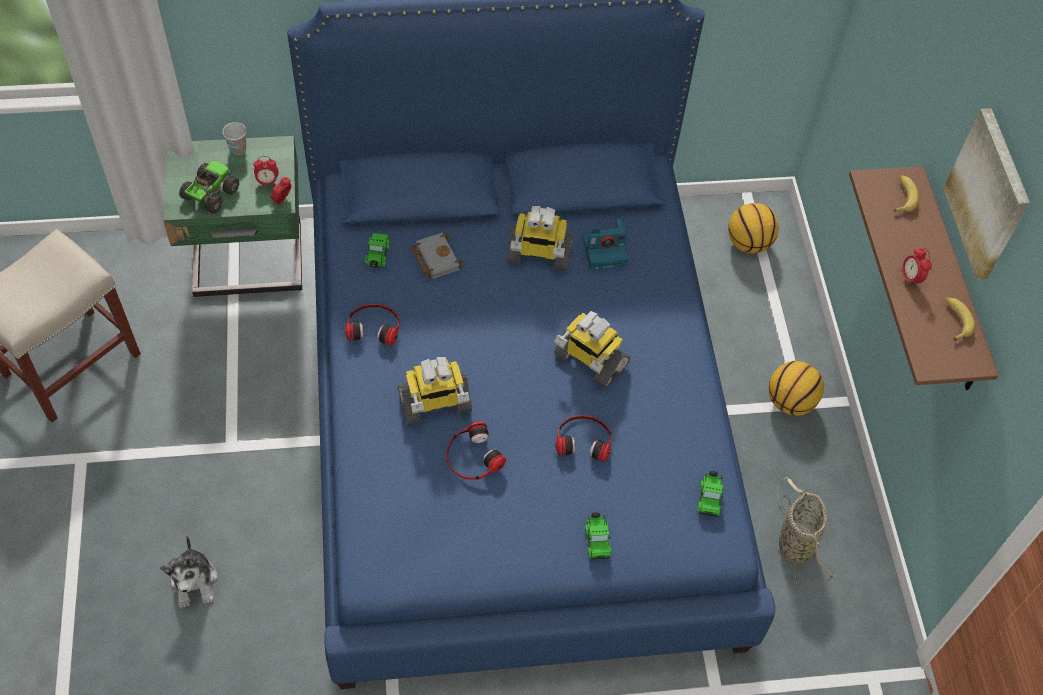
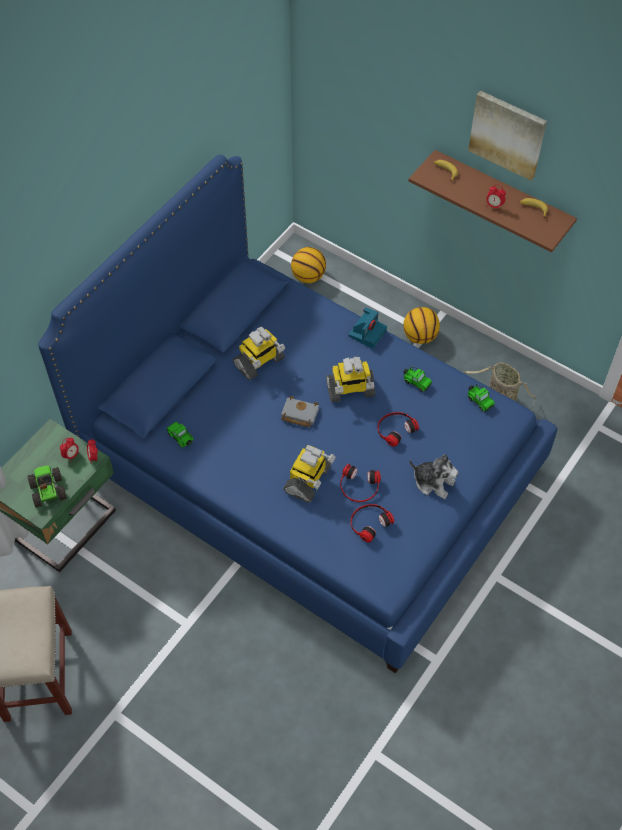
camera: 45 degrees left, 0 degrees up
plush toy [160,536,218,608] -> plush toy moved to [409,454,459,499]
cup [222,122,246,155] -> none
headphones [345,304,400,345] -> headphones moved to [351,504,394,542]
grey book [411,233,464,279] -> grey book moved to [281,396,319,427]
camera [583,218,628,270] -> camera moved to [349,307,387,348]
toy car [584,512,611,559] -> toy car moved to [403,366,432,392]

